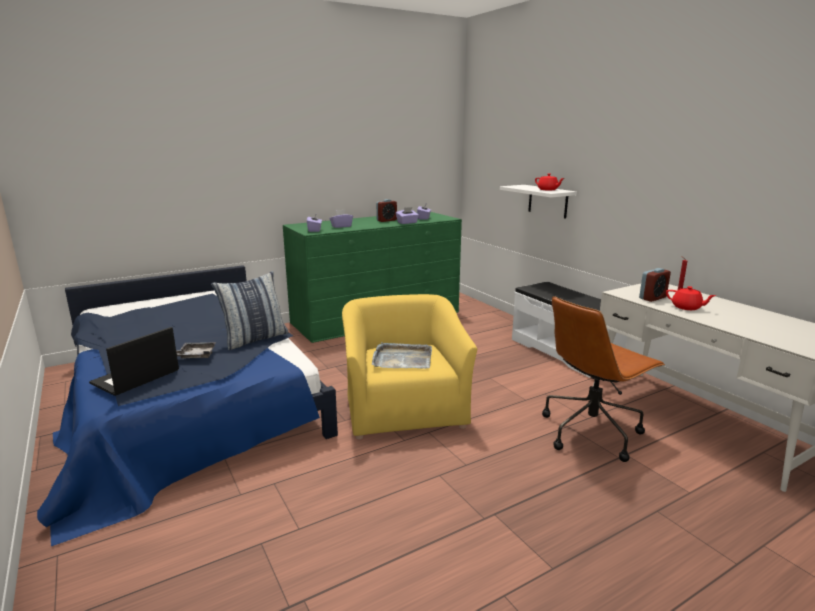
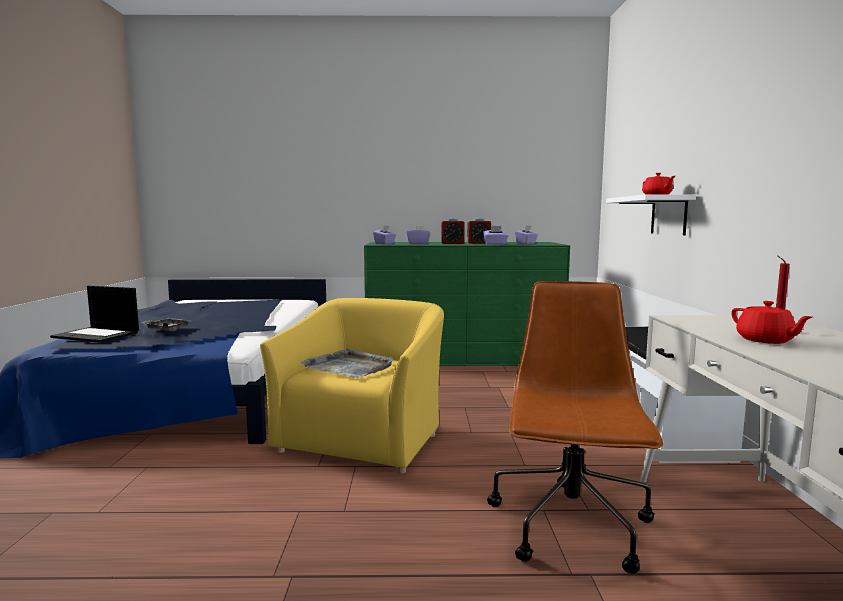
camera: 30 degrees right, 10 degrees down
laptop [89,327,179,396] -> laptop turned 135 degrees counterclockwise [50,286,139,343]
pillow [211,271,289,350] -> none
brown office chair [542,296,665,462] -> brown office chair turned 105 degrees clockwise [487,281,663,574]
alarm clock [639,268,671,302] -> alarm clock moved to [441,219,465,244]

